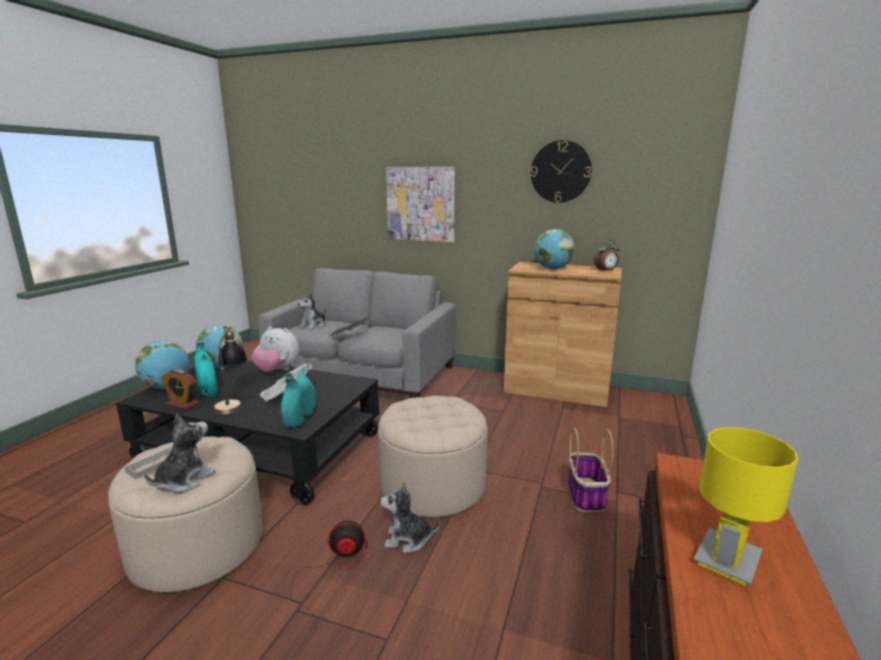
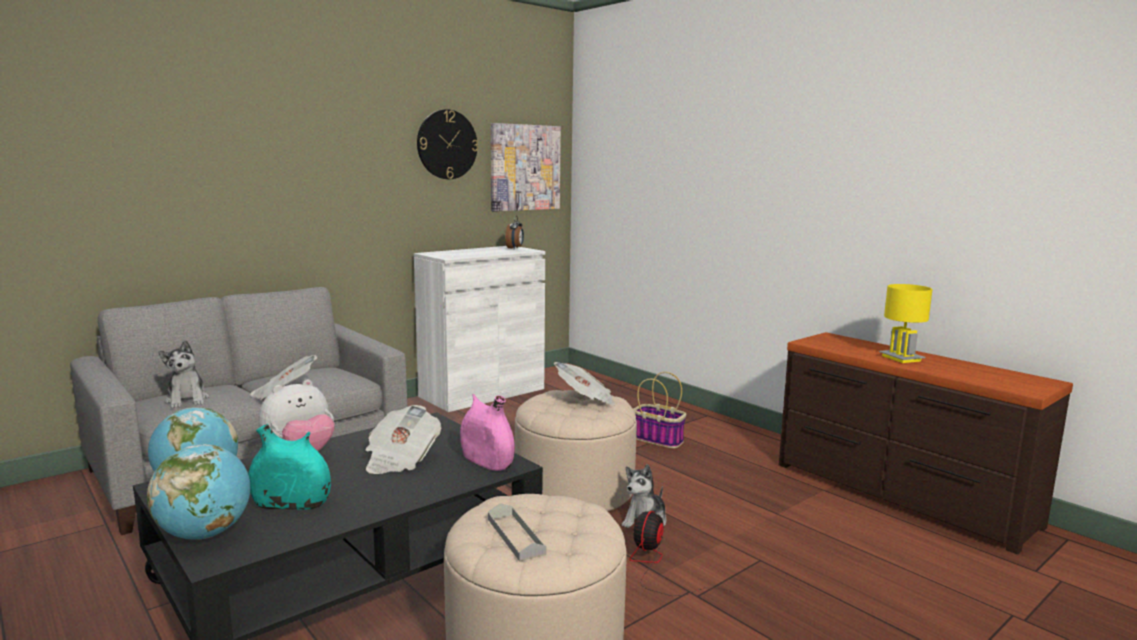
camera: 60 degrees left, 5 degrees down
plush toy [144,414,215,493] -> none
alarm clock [162,369,199,410] -> none
table lamp [213,325,248,415] -> none
turquoise vase [281,368,316,429] -> pink vase [460,394,515,471]
picture [386,167,455,242] -> picture moved to [491,123,561,212]
brown cabinet [504,262,622,407] -> white cabinet [414,246,545,412]
globe [534,229,575,270] -> none
none -> newspaper [554,362,615,405]

